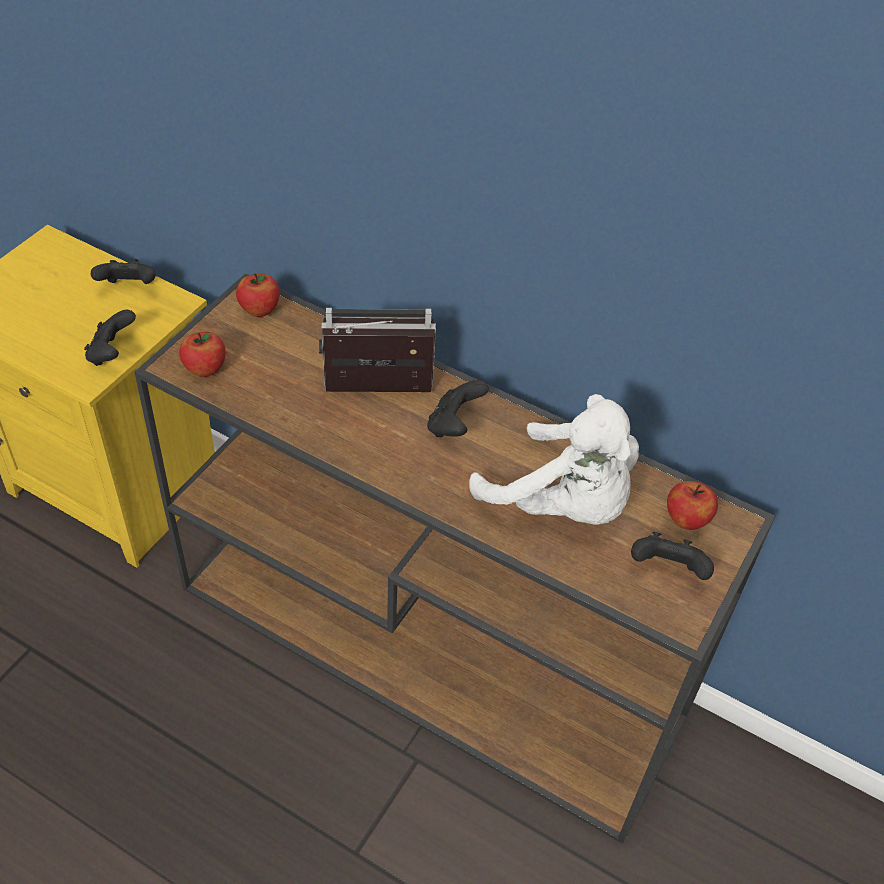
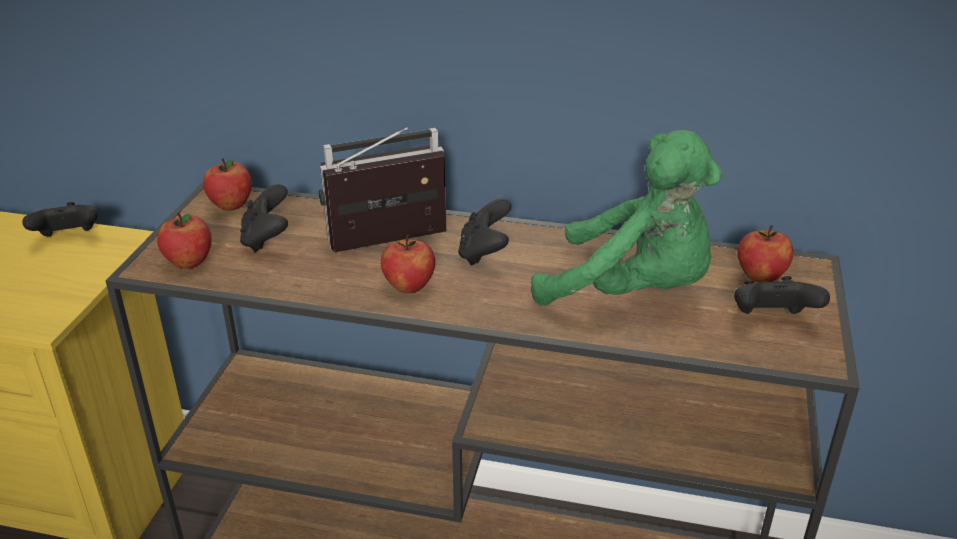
camera: 15 degrees left, 15 degrees down
black game controller [84,310,136,366] -> black game controller moved to [240,184,288,252]
white plush toy [469,394,639,524] -> green plush toy [531,130,722,306]
none -> apple [381,235,435,293]

